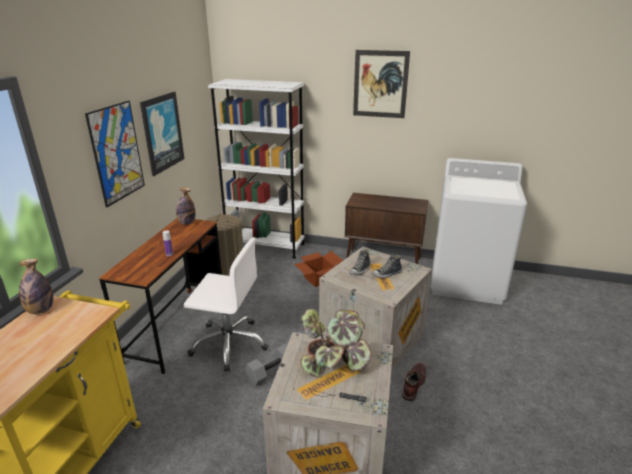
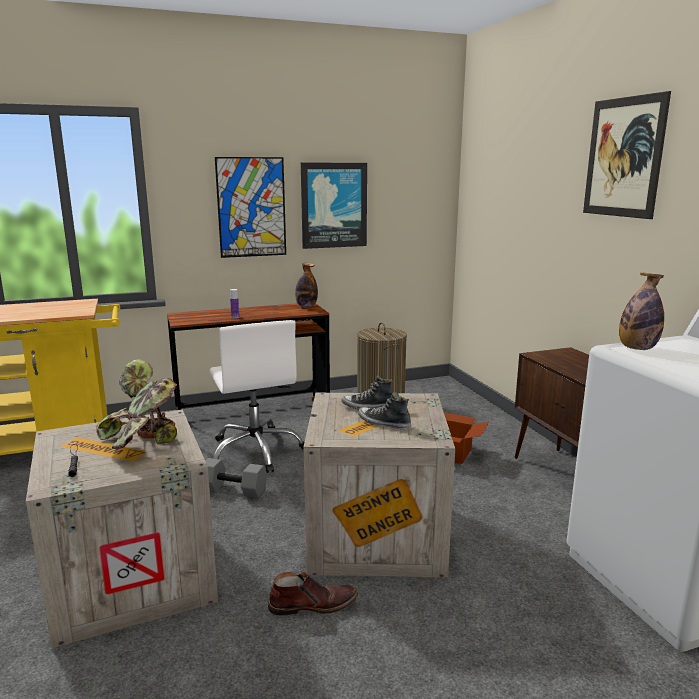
camera: 55 degrees right, 10 degrees down
bottle [19,259,53,314] -> bottle moved to [619,272,664,350]
white bookcase [208,79,305,259] -> none

